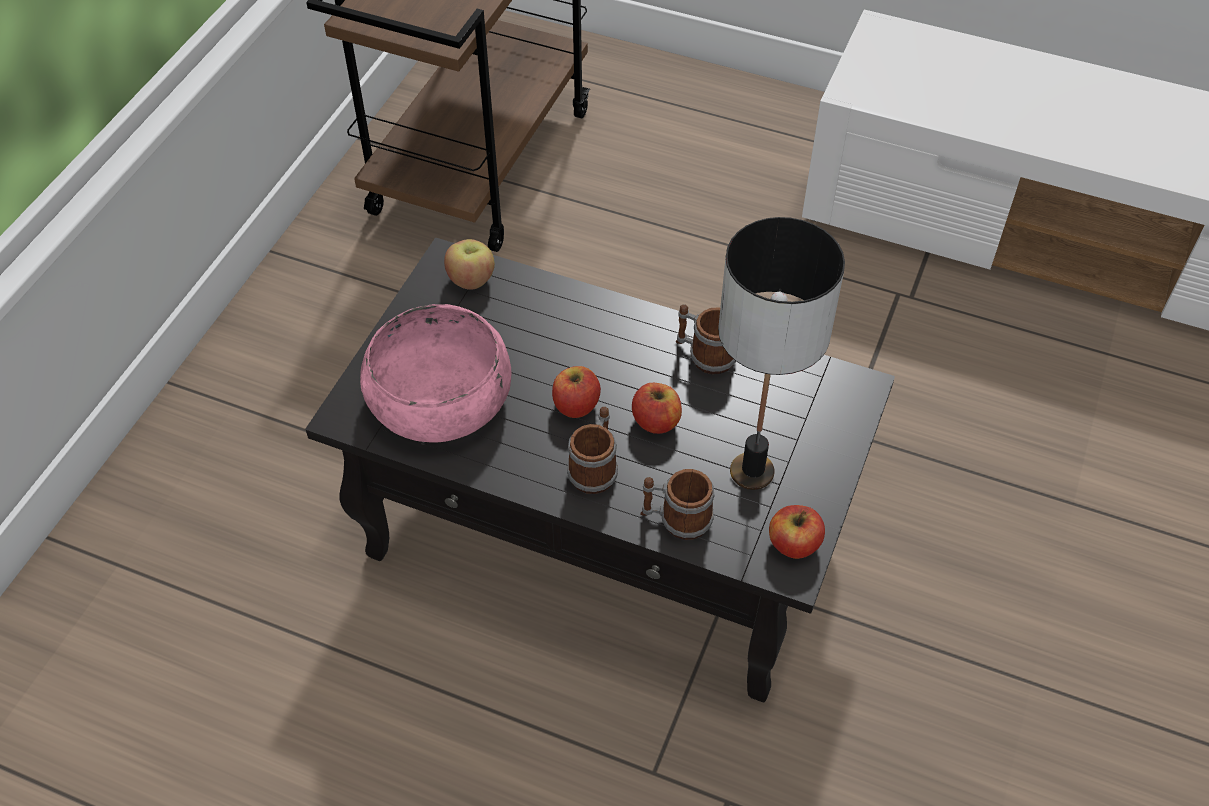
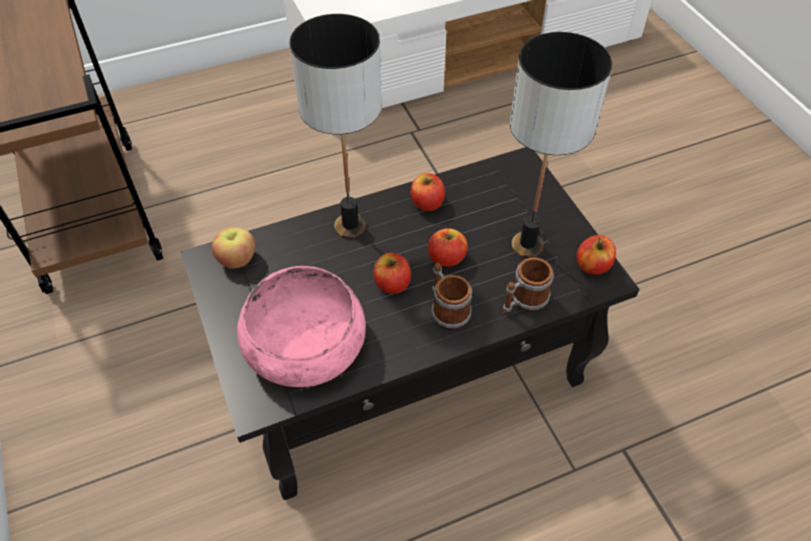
camera: 45 degrees left, 0 degrees up
mug [676,304,736,374] -> apple [411,173,445,211]
none -> table lamp [290,14,382,239]

